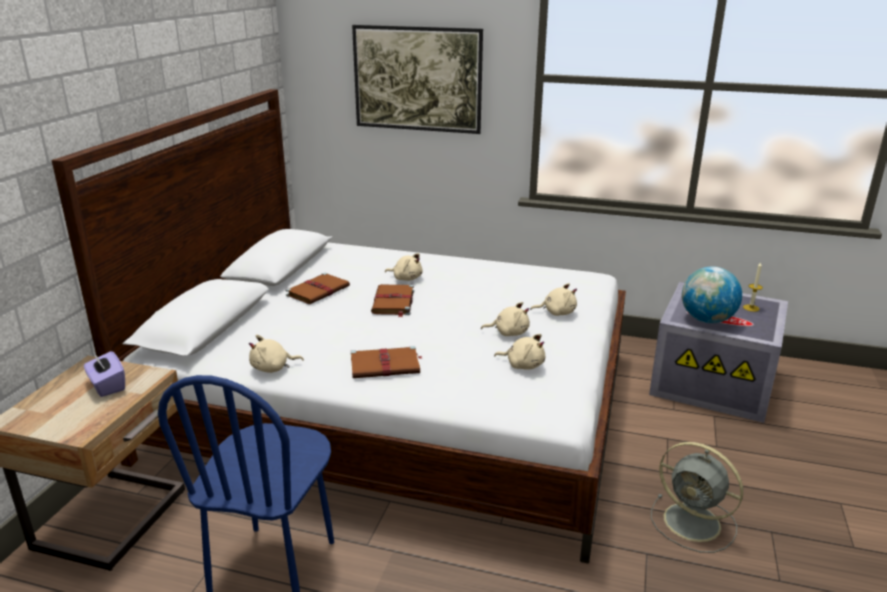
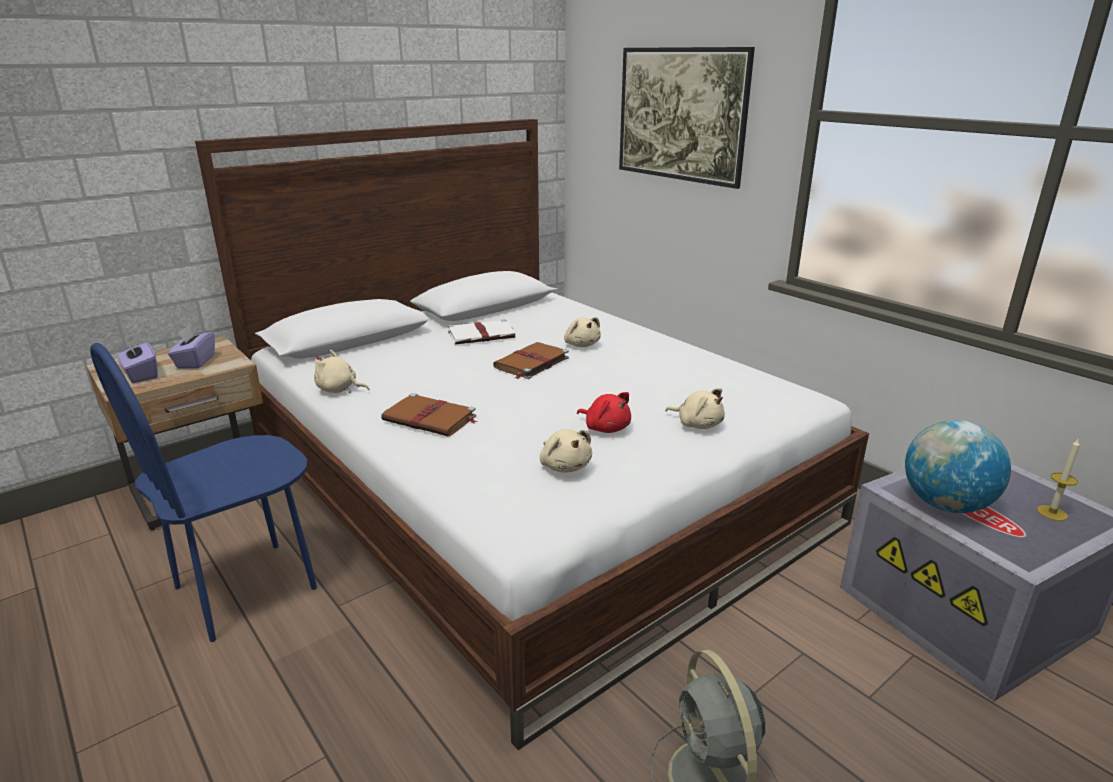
camera: 35 degrees right, 0 degrees up
brown book [286,273,350,304] -> white book [448,319,515,344]
beige plush toy [481,302,530,336] -> red plush toy [577,392,631,433]
none -> purple tissue box [117,339,158,383]

